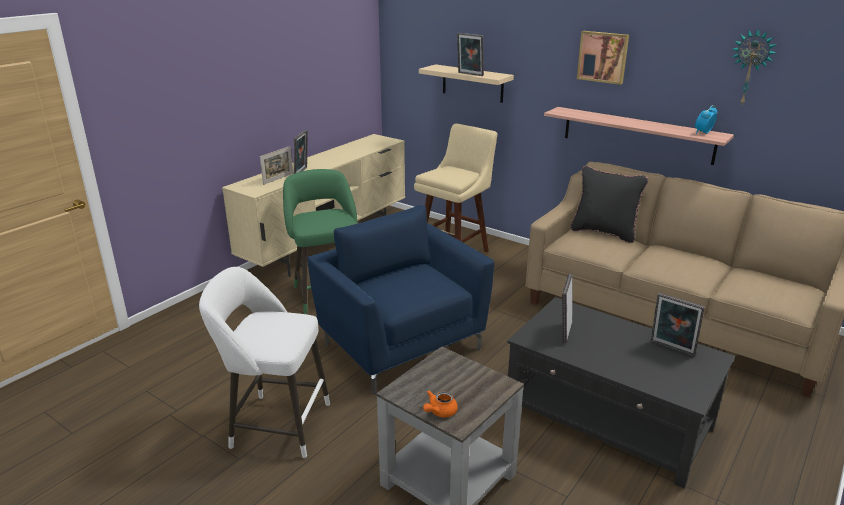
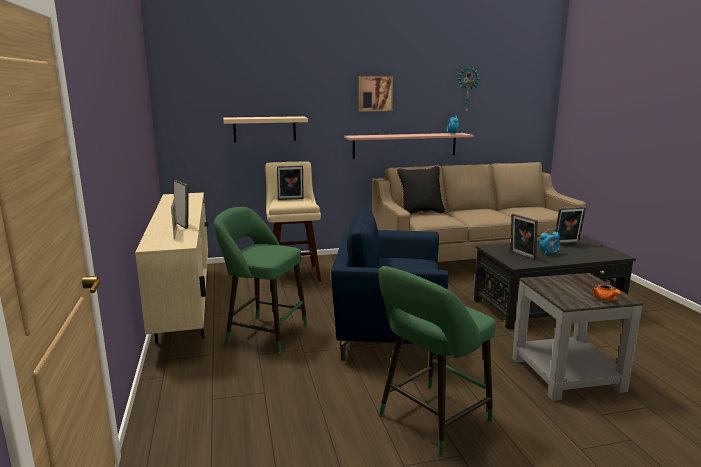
camera: 50 degrees left, 10 degrees down
white stool [199,267,330,458] -> green stool [378,266,496,456]
picture frame [457,33,484,76] -> picture frame moved to [277,165,304,200]
none -> alarm clock [539,229,560,255]

